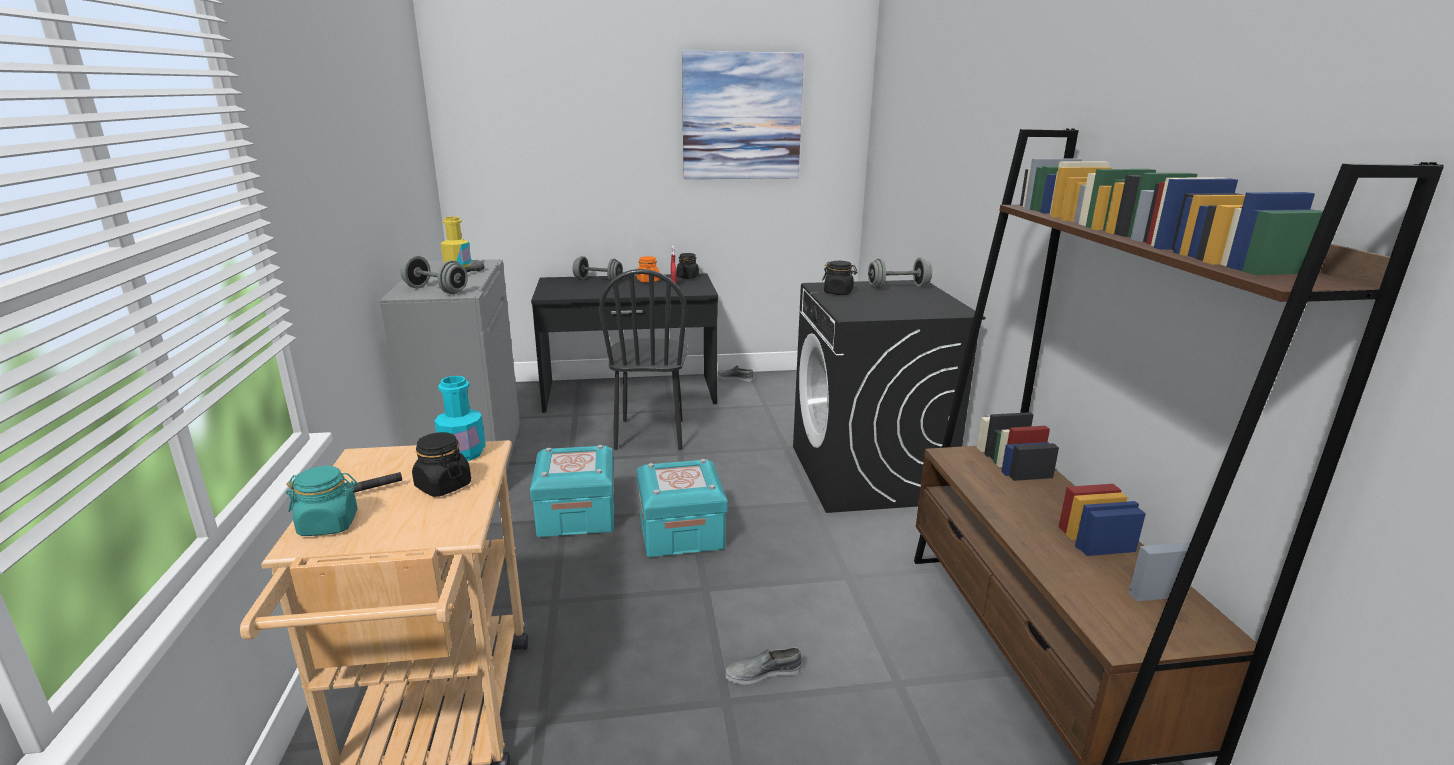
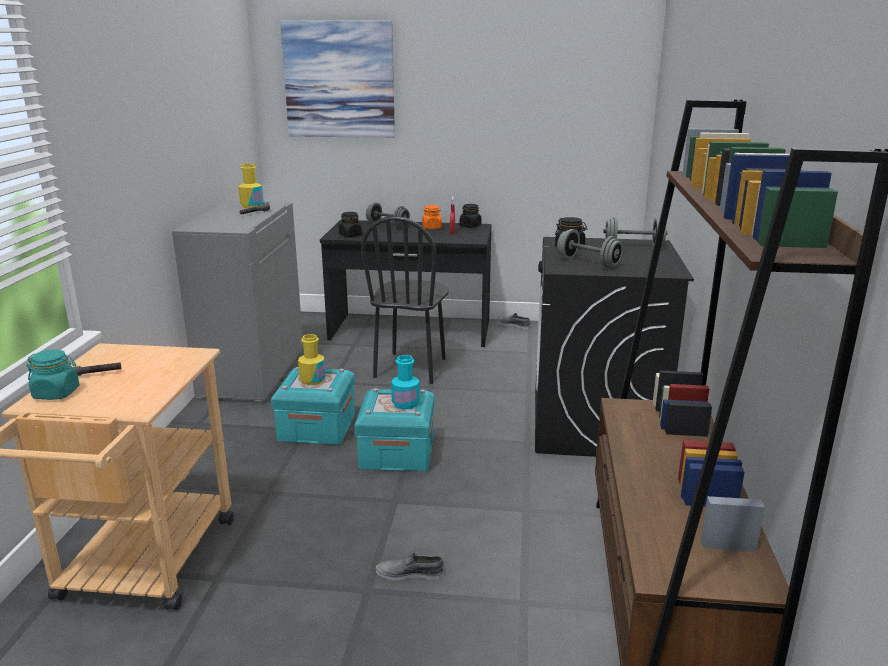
camera: 15 degrees right, 0 degrees up
grey dumbbell [400,256,468,294] -> grey dumbbell moved to [557,229,623,268]
black jar [412,432,471,497] -> black jar moved to [339,212,362,237]
turquoise bottle [434,376,486,461] -> turquoise bottle moved to [391,355,420,409]
picture [682,51,804,179] -> picture moved to [280,21,395,138]
none -> yellow bottle [298,334,326,385]

